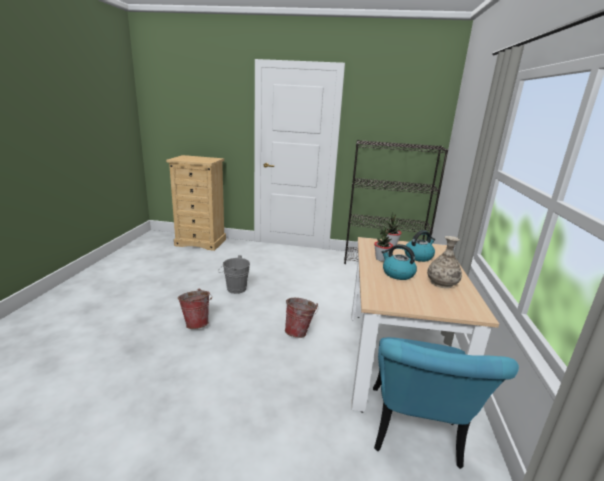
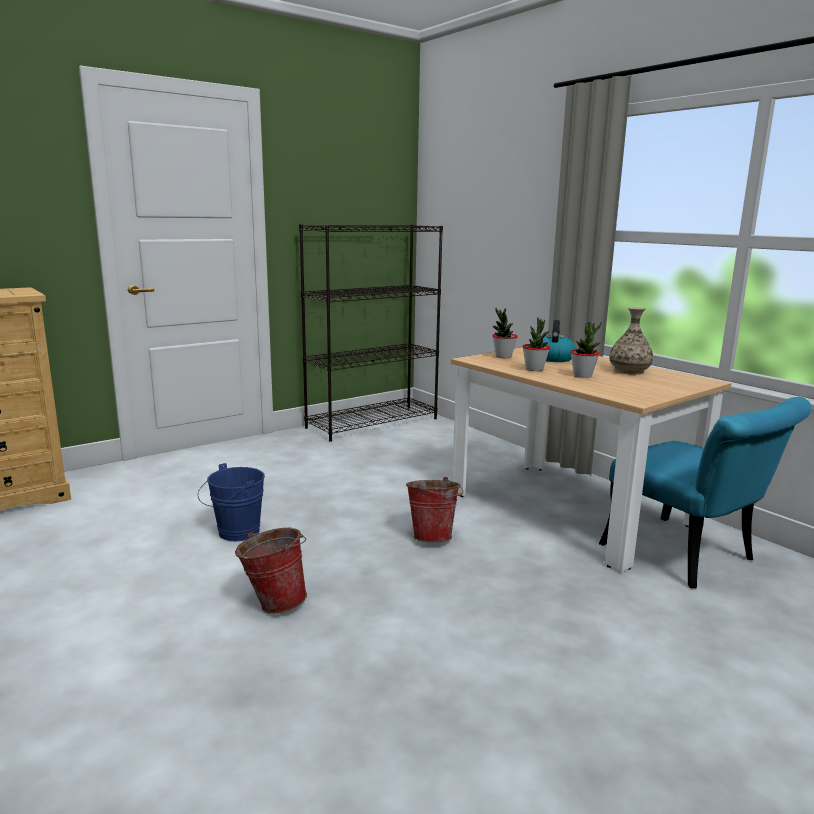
camera: 45 degrees left, 5 degrees down
grey bucket [218,255,250,294] -> blue bucket [198,463,265,541]
kettle [382,244,417,280] -> potted plant [570,322,602,378]

